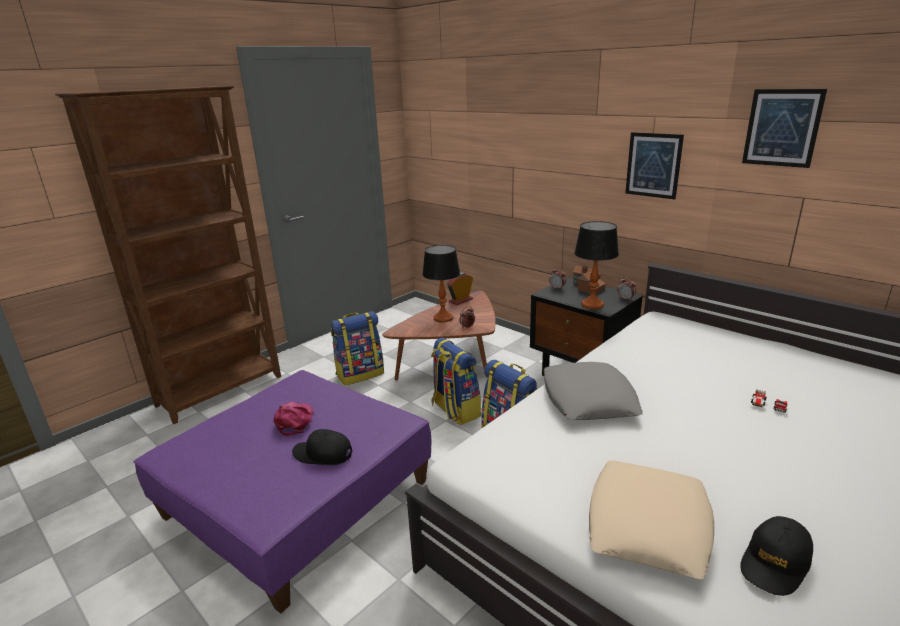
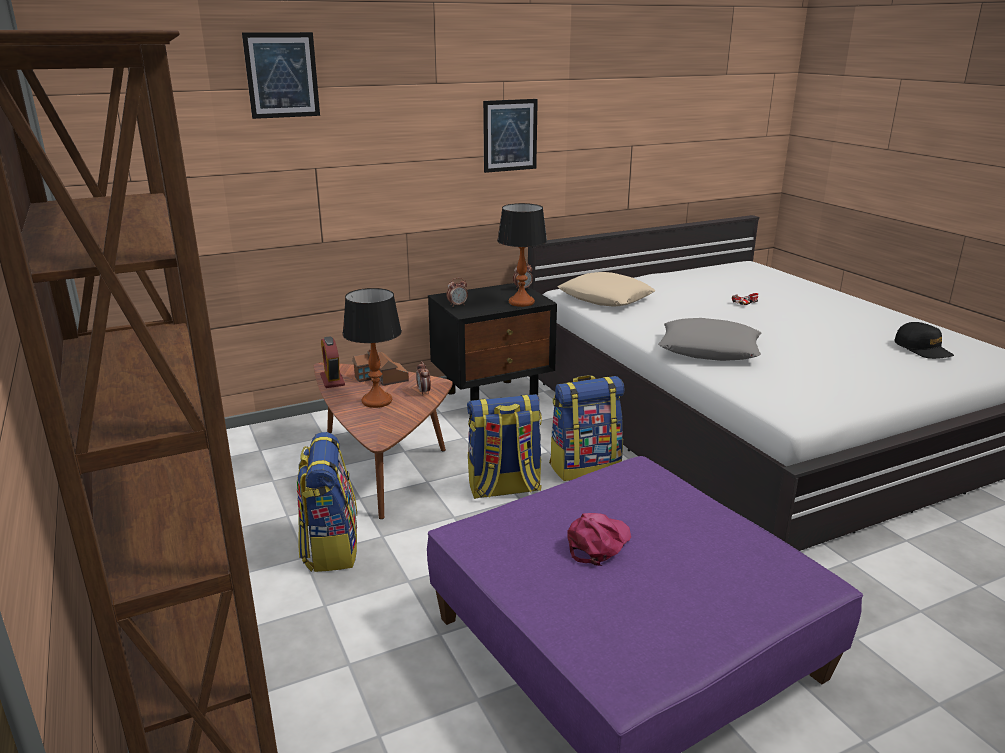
camera: 70 degrees left, 0 degrees up
pink cap [273,402,314,436] -> pink cap turned 105 degrees clockwise [567,513,631,566]
black cap [292,429,352,465] -> none
toy house [573,264,606,295] -> toy house moved to [352,350,409,386]
beige pillow [589,460,714,579] -> beige pillow moved to [558,272,655,307]
picture [742,89,827,168] -> picture moved to [242,32,320,119]

